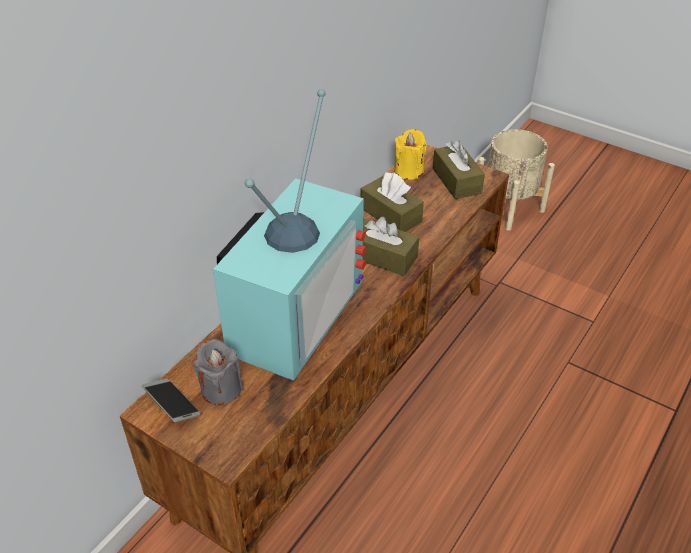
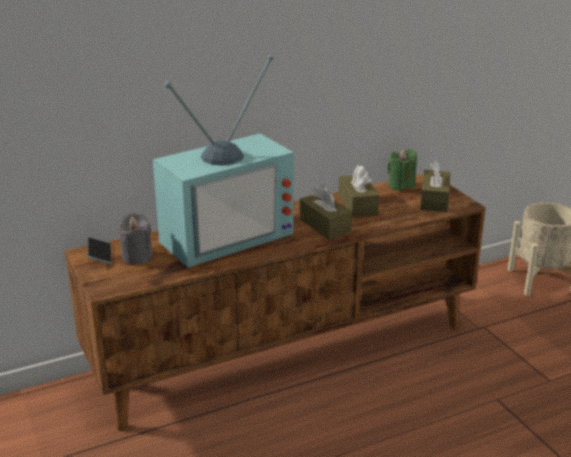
camera: 30 degrees right, 15 degrees down
yellow candle [394,129,427,180] -> green candle [388,149,417,192]

